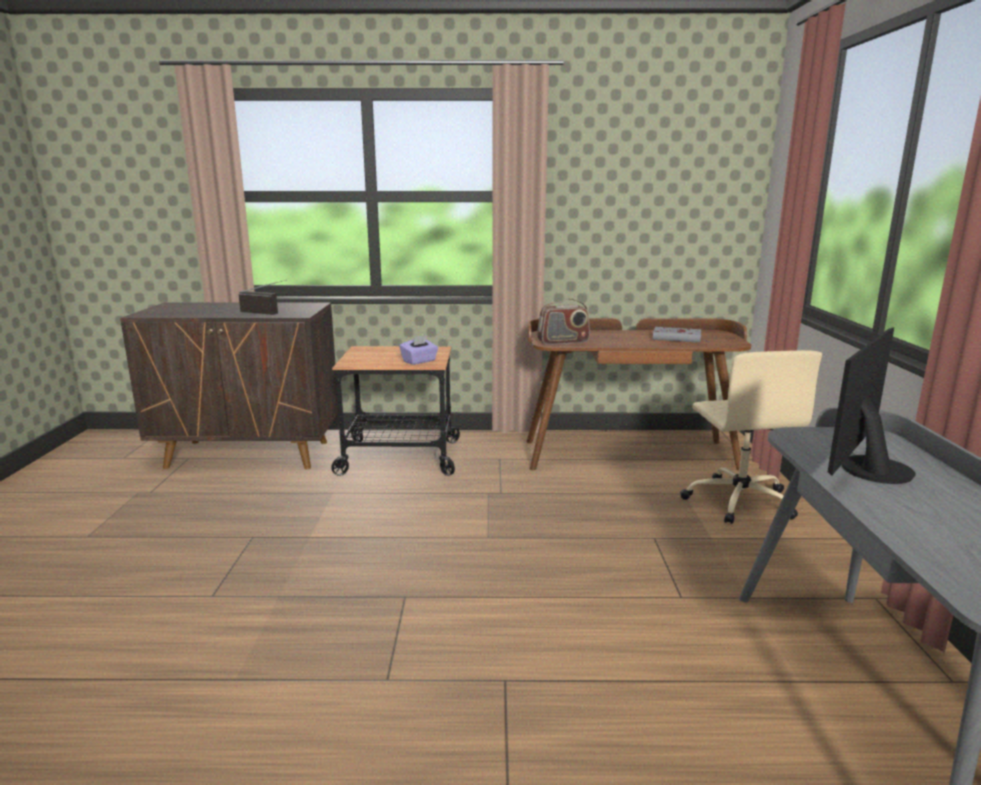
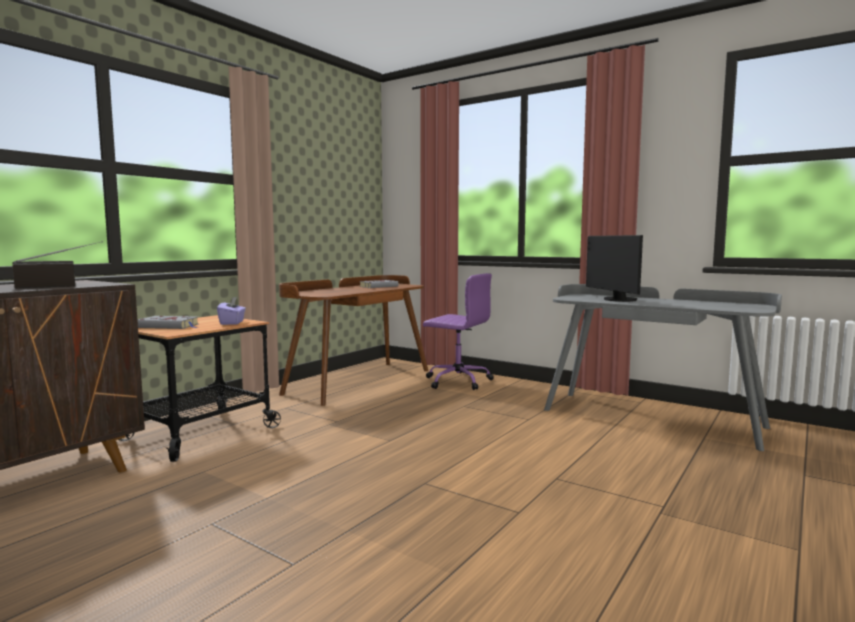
camera: 55 degrees left, 10 degrees down
radio [537,298,590,345] -> none
beige office chair [680,350,822,524] -> purple office chair [423,273,494,390]
none -> grey book [137,316,200,329]

